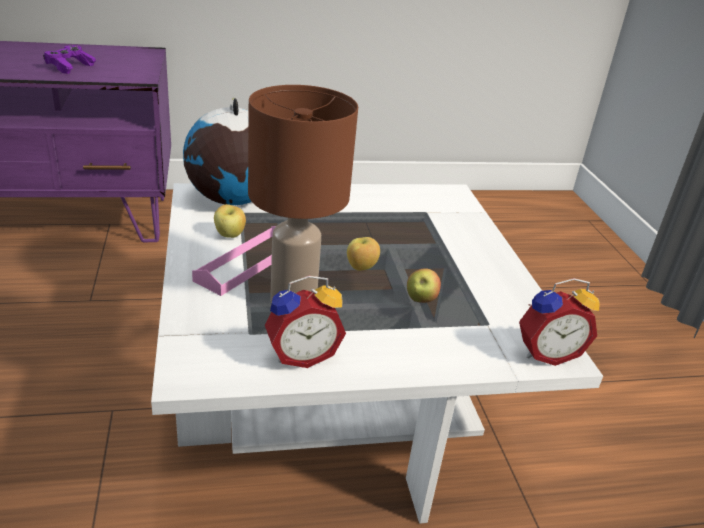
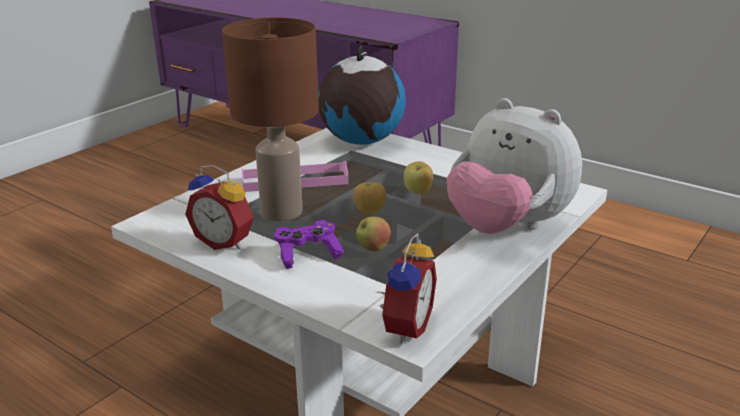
camera: 50 degrees right, 5 degrees down
purple game controller [43,45,96,74] -> purple game controller moved to [274,220,344,269]
apple [214,204,246,238] -> apple moved to [404,161,433,194]
alarm clock [519,278,600,366] -> alarm clock turned 105 degrees counterclockwise [377,234,437,344]
none -> plush toy [447,98,582,234]

